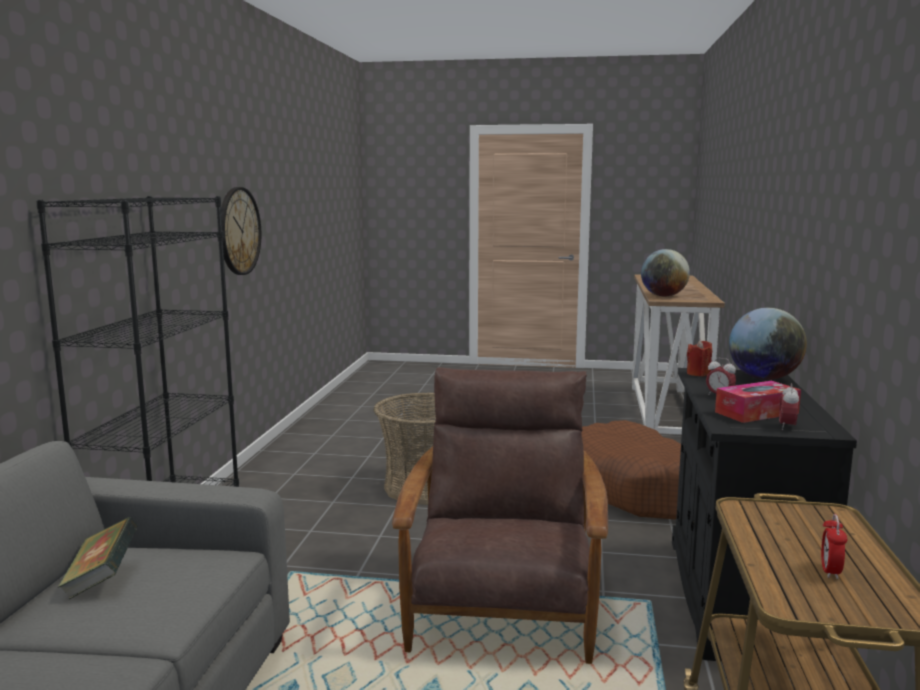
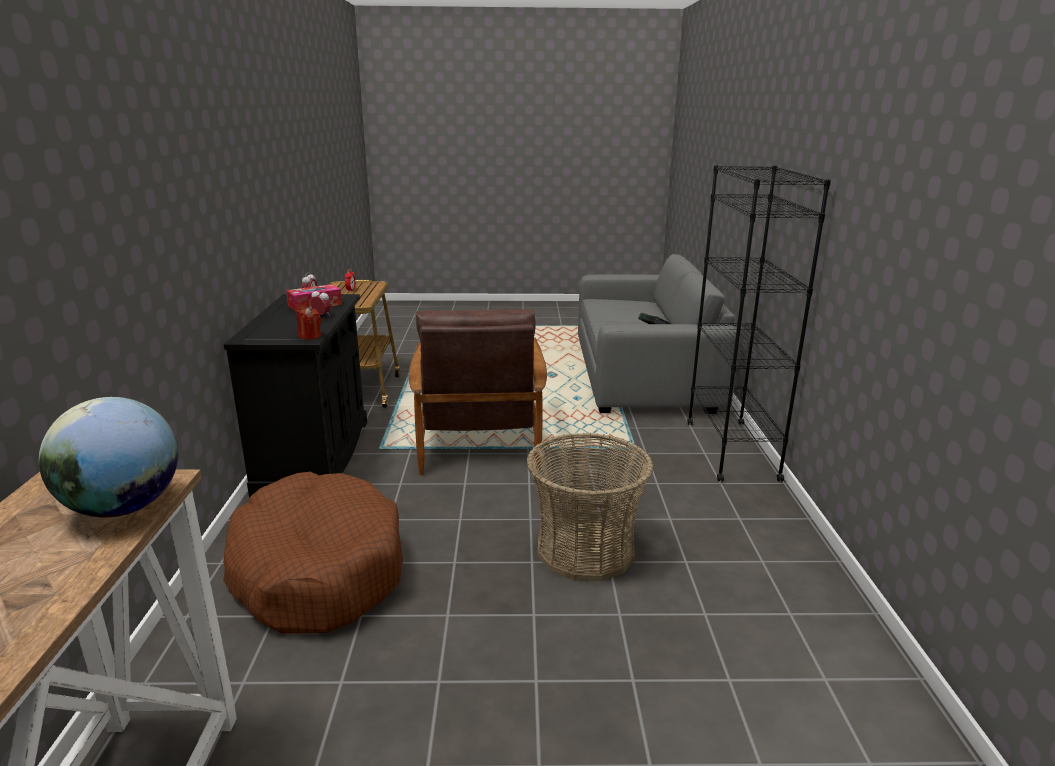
camera: 170 degrees right, 10 degrees up
wall clock [221,187,261,275] -> none
globe [729,308,807,380] -> none

